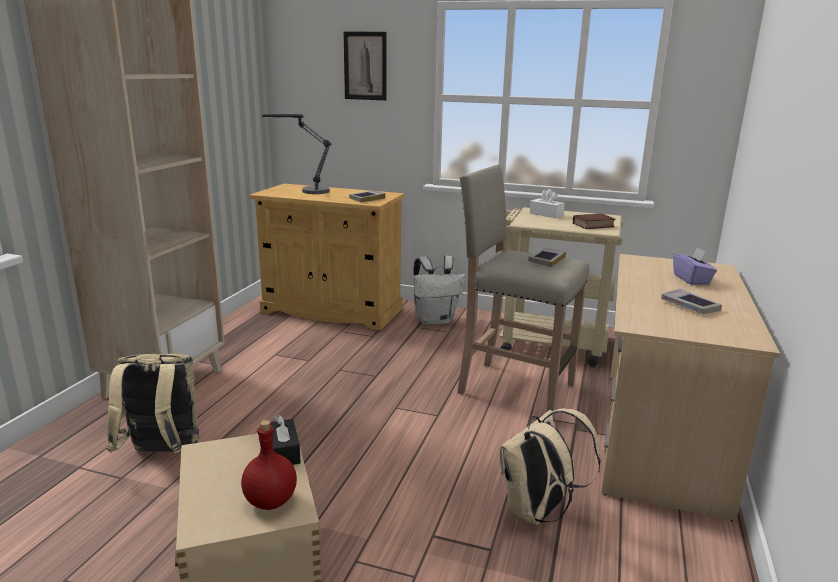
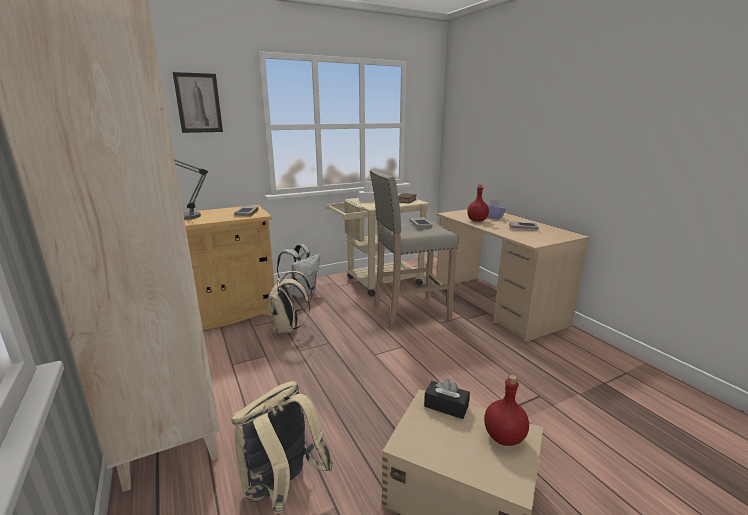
camera: 45 degrees left, 0 degrees up
beige backpack [499,408,601,525] -> beige backpack moved to [268,271,312,333]
none -> red bottle [467,184,489,222]

